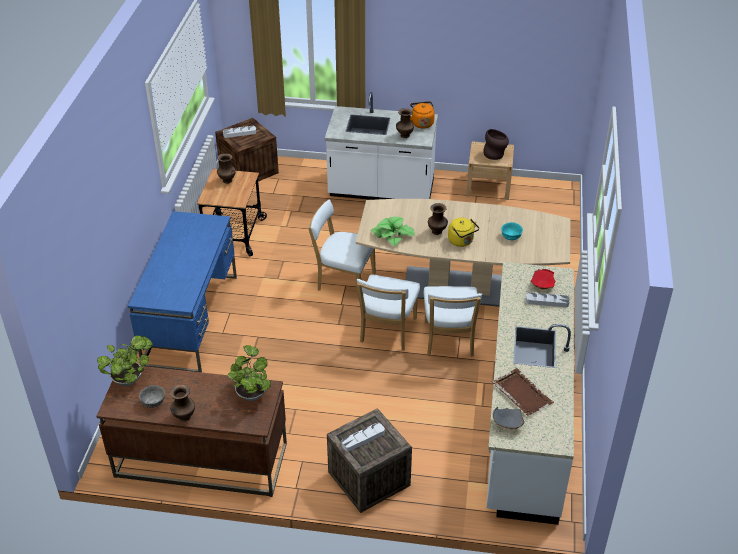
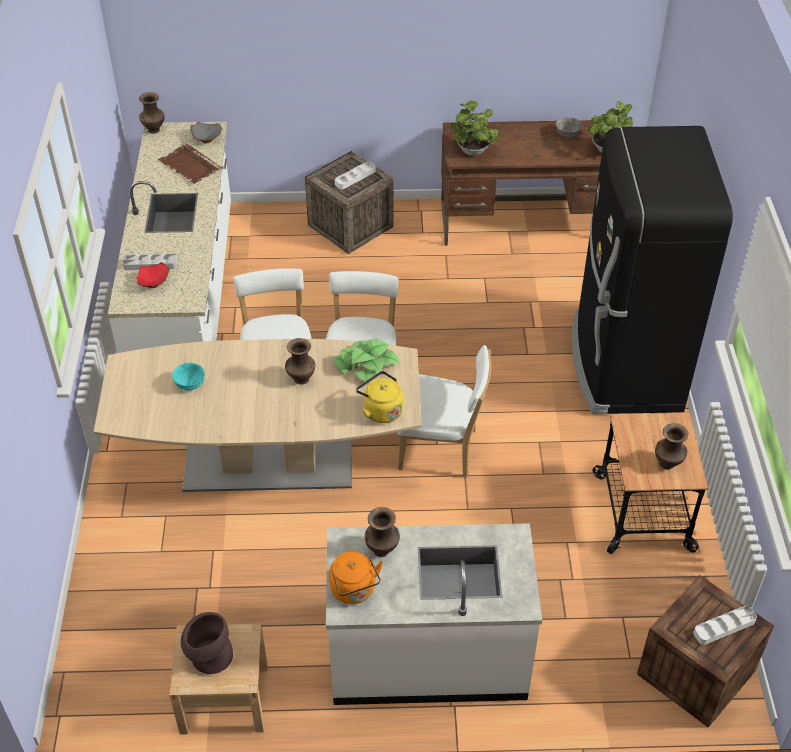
camera: 170 degrees right, 5 degrees up
blue desk [128,211,237,372] -> black fridge [572,126,733,414]
brown vase [170,385,195,422] -> brown vase moved to [139,92,165,134]
yellow kettle [448,218,479,247] -> yellow kettle moved to [356,371,403,423]

